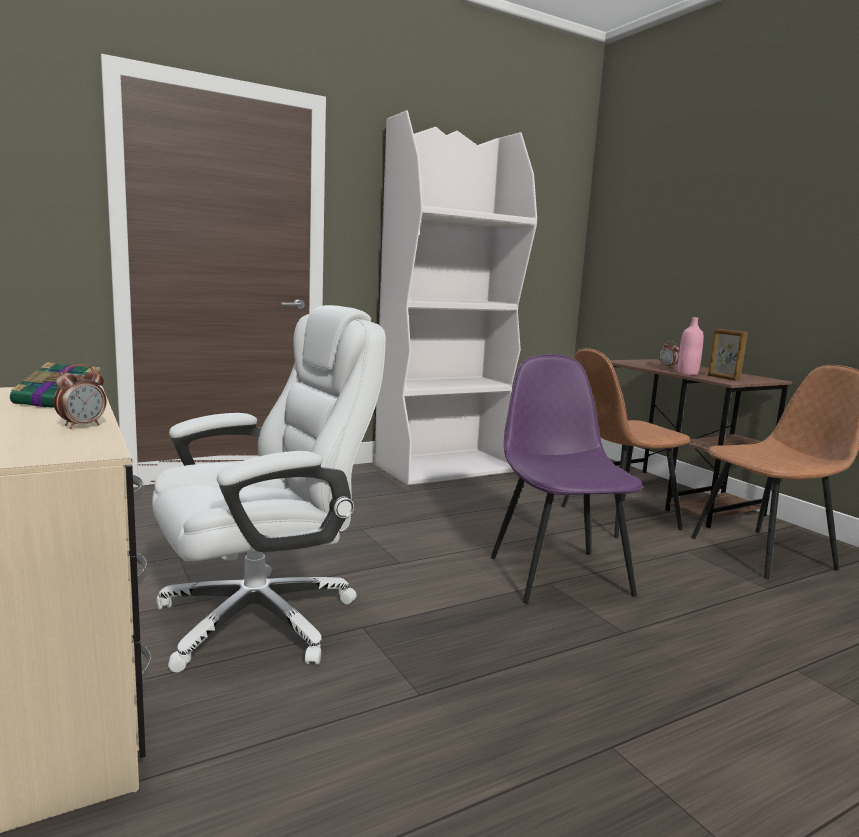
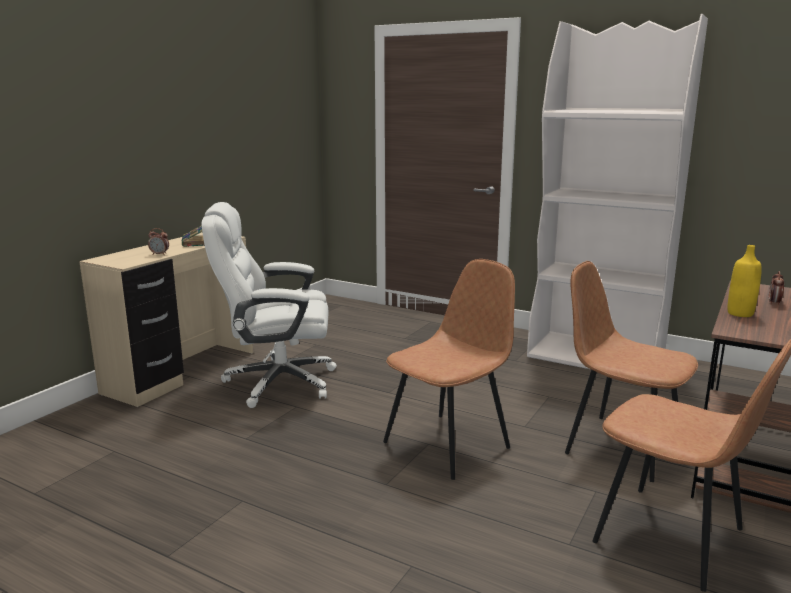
camera: 60 degrees right, 5 degrees up
white office chair [152,305,386,673] -> white office chair turned 150 degrees clockwise [202,202,337,408]
purple chair [491,354,643,604] -> brown chair [383,259,515,480]
pink bottle [678,317,704,375] -> yellow bottle [728,245,762,317]
picture frame [708,328,747,381] -> none

